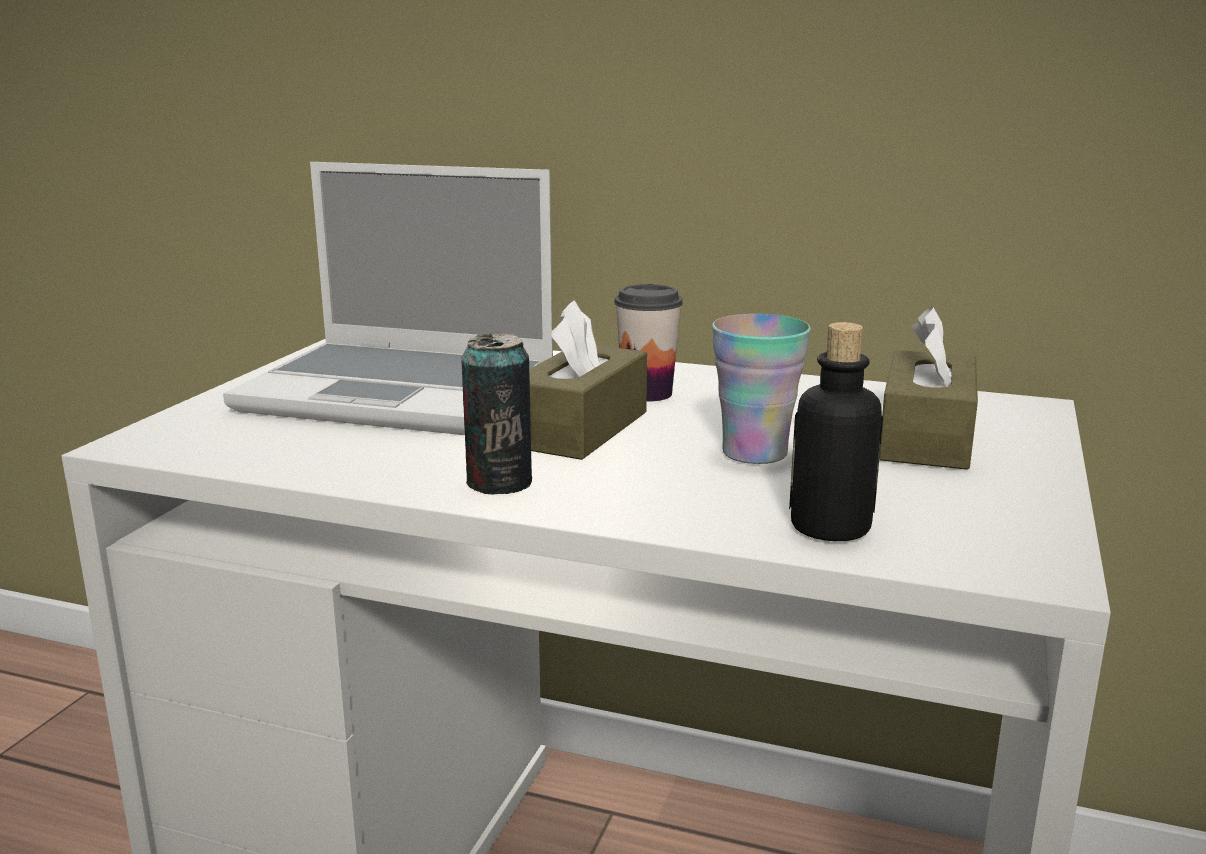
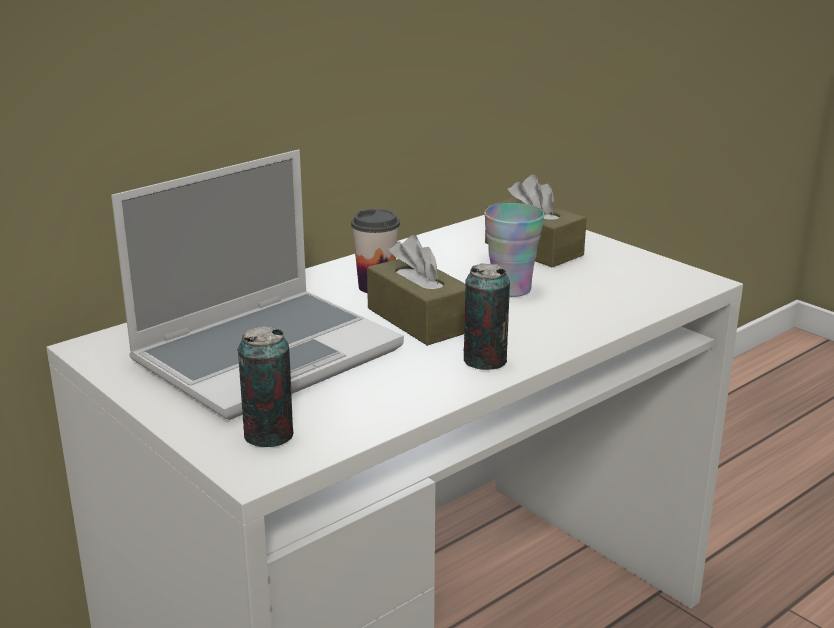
camera: 60 degrees left, 5 degrees up
bottle [789,322,883,541] -> none
none -> can [237,326,294,447]

